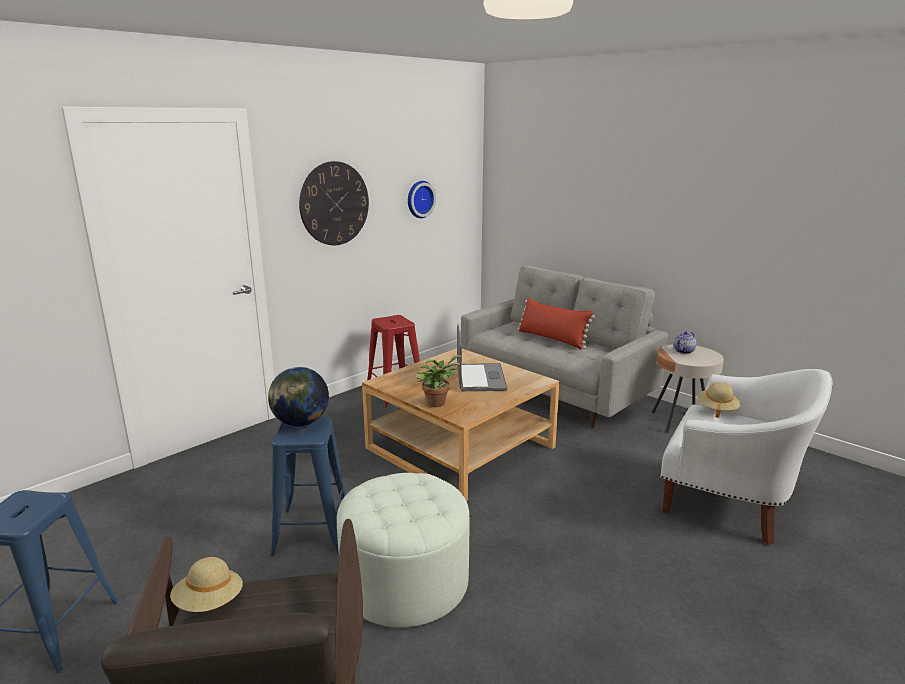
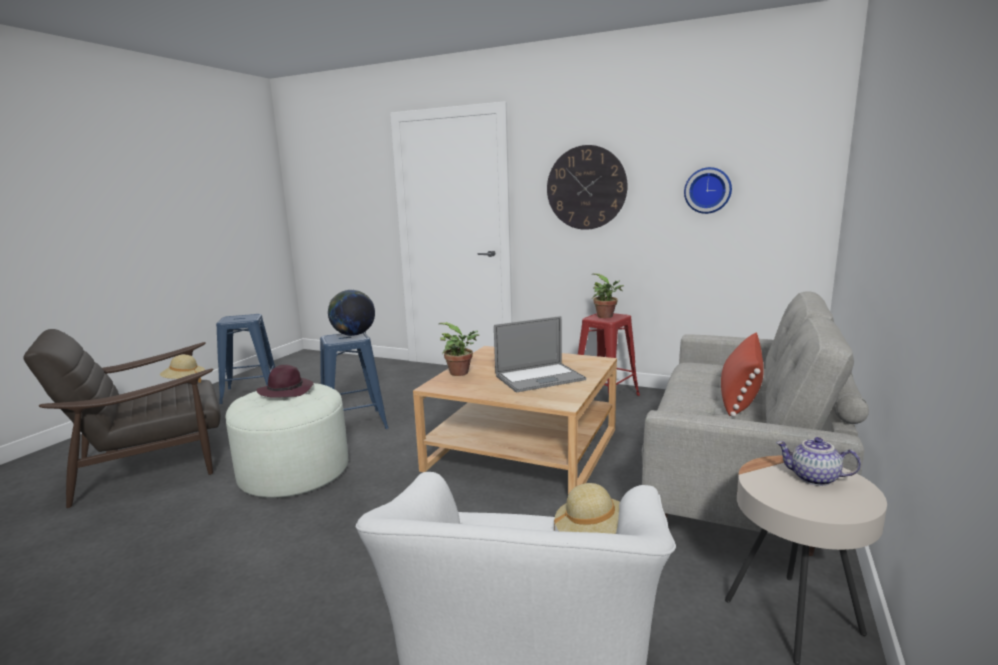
camera: 70 degrees right, 5 degrees down
none -> purple hat [256,365,314,398]
none -> potted plant [591,273,624,318]

